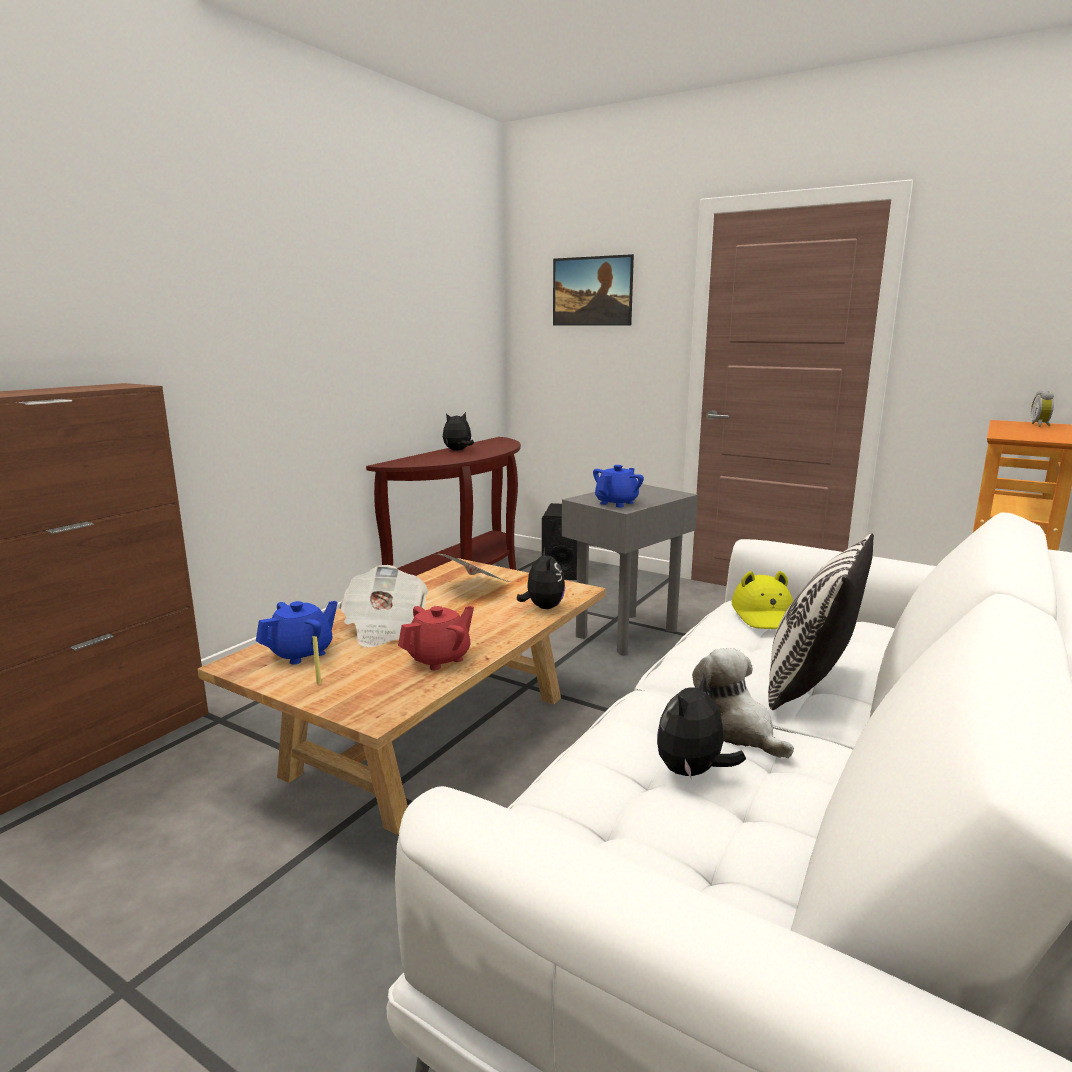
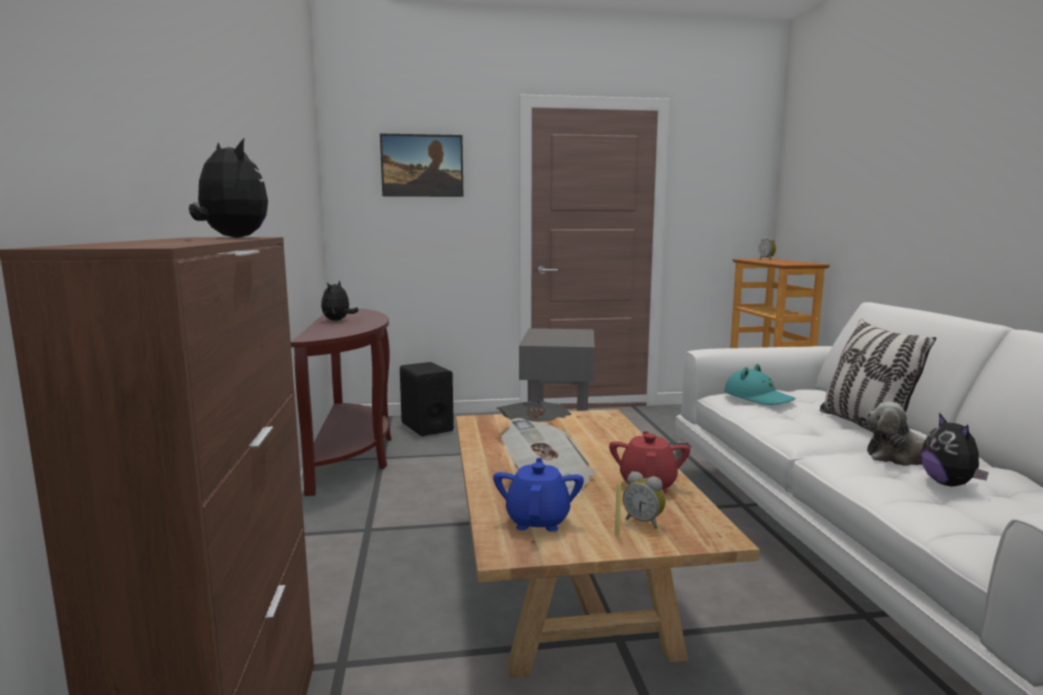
camera: 40 degrees left, 5 degrees down
plush toy [517,548,565,609] -> plush toy moved to [189,138,268,238]
blue teapot [593,465,644,507] -> none
yellow hat [732,571,793,629] -> turquoise hat [724,364,796,405]
none -> alarm clock [623,471,666,529]

